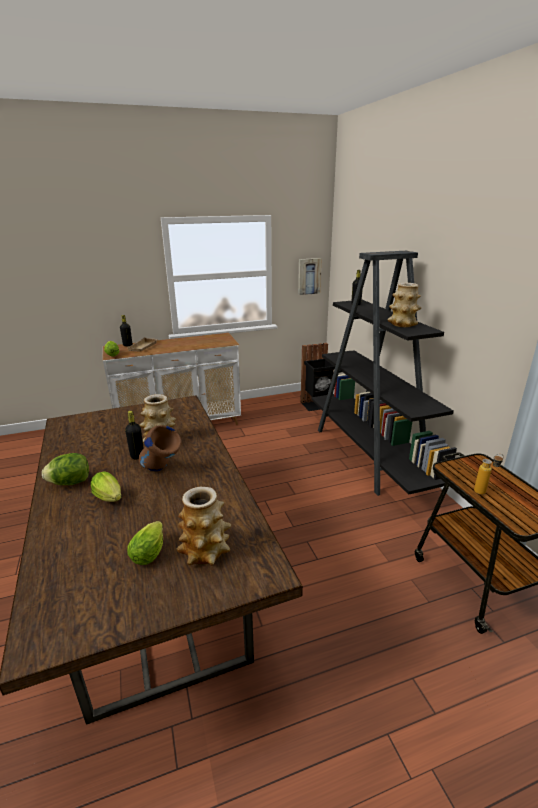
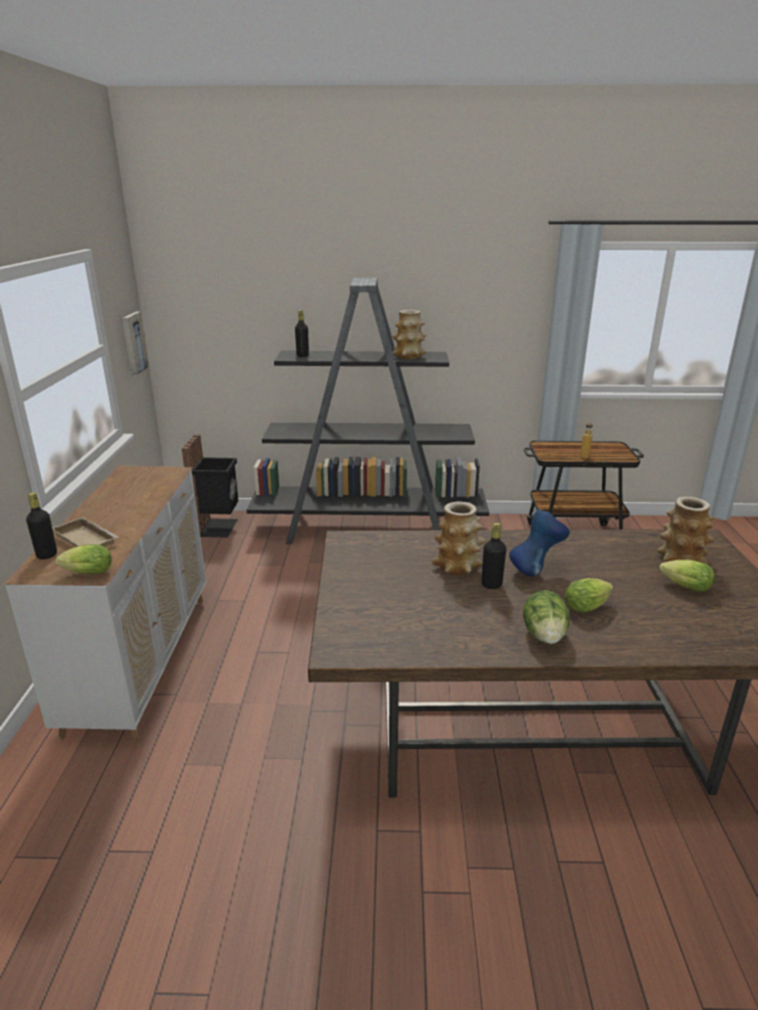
camera: 70 degrees left, 0 degrees up
brown vase [139,425,182,471] -> blue vase [509,509,570,577]

